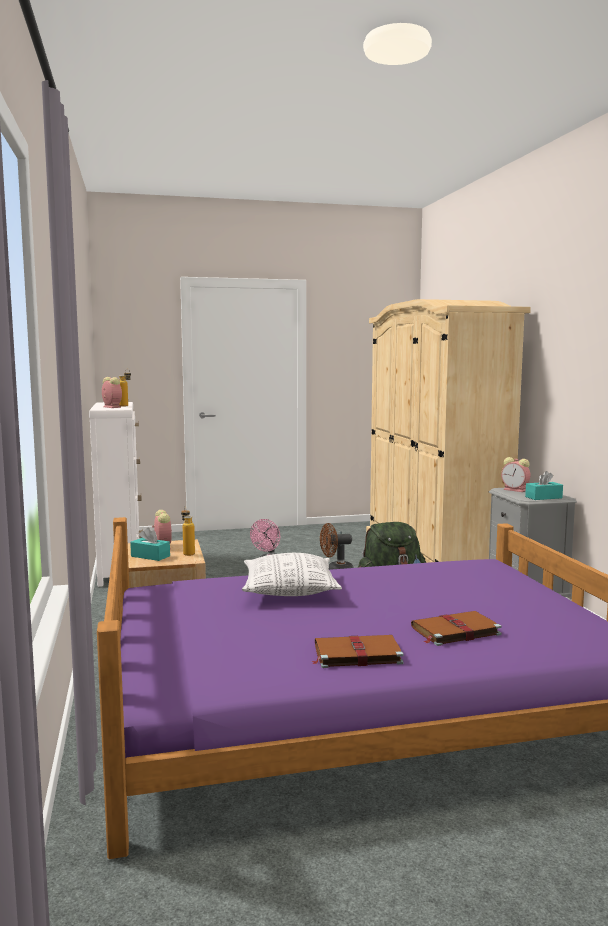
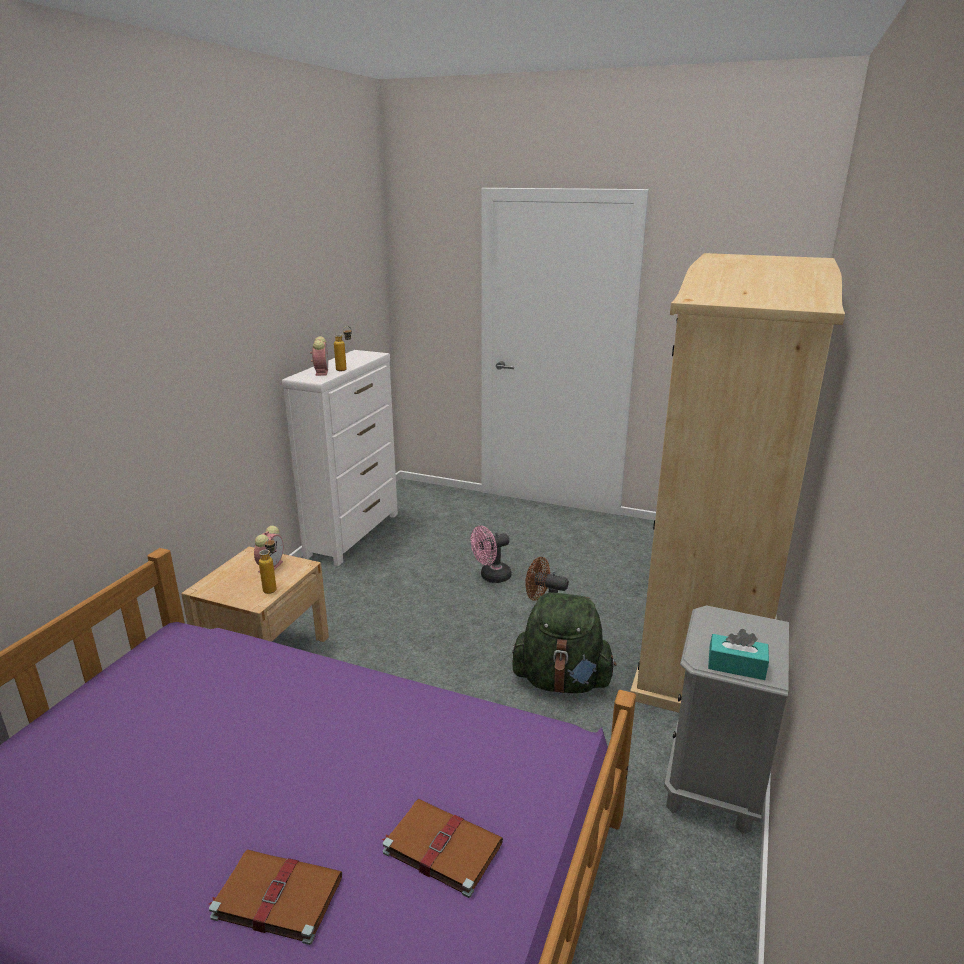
camera: 35 degrees right, 15 degrees up
turquoise tissue box [130,527,170,561] -> none
pillow [242,553,342,596] -> none
brown book [312,635,404,668] -> brown book moved to [382,799,503,898]
alarm clock [501,457,531,492] -> none

